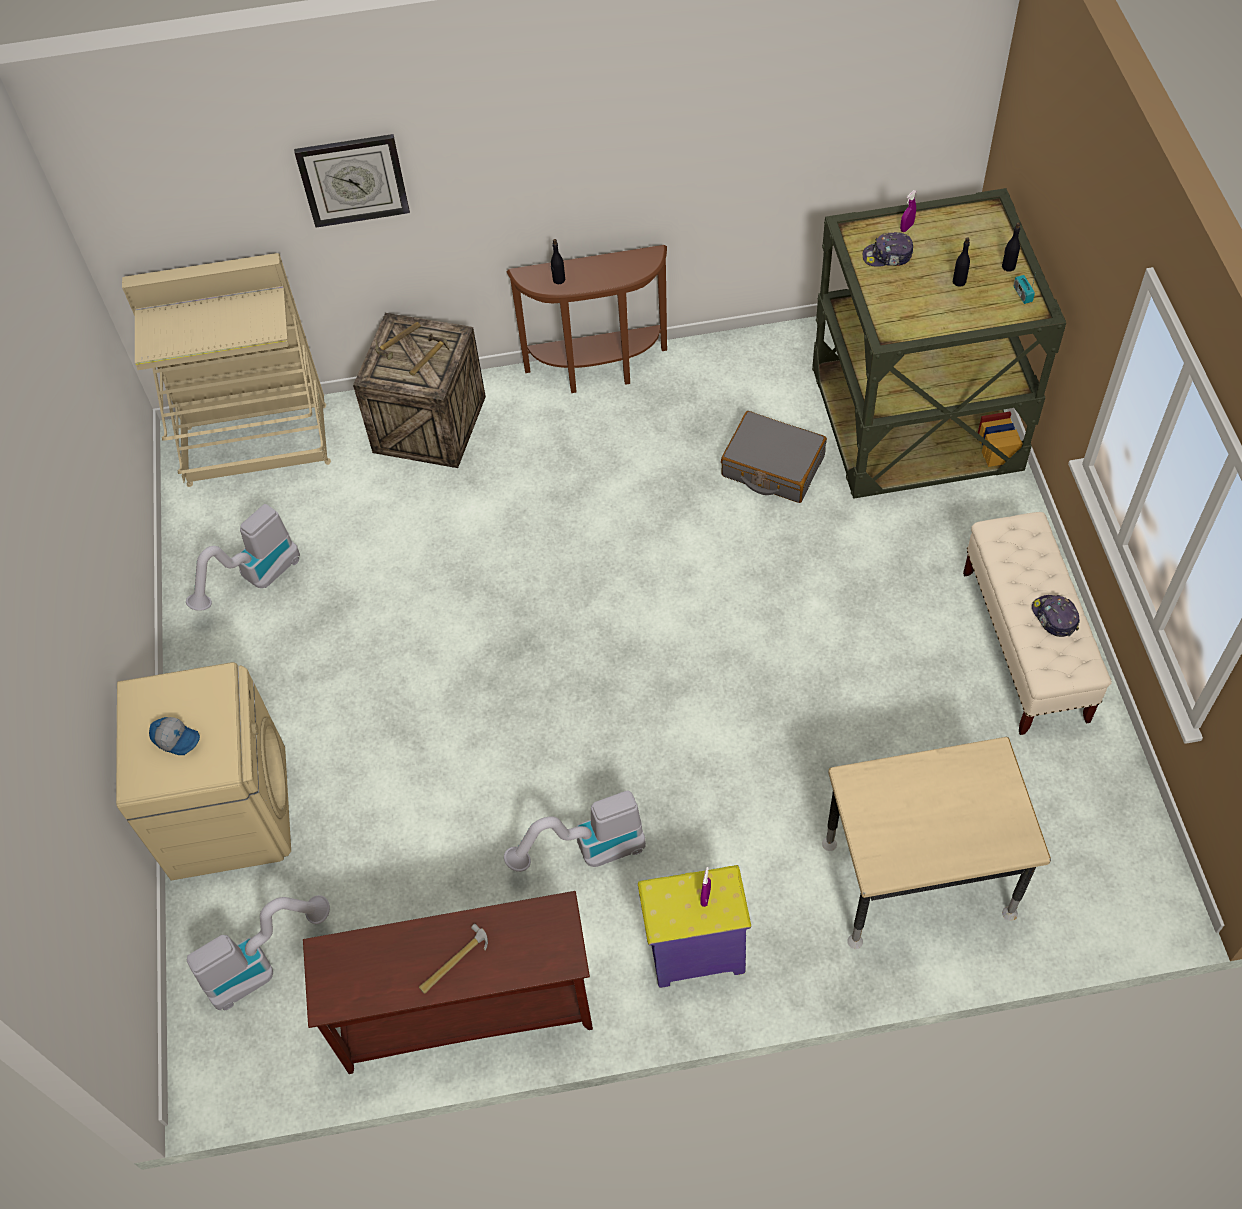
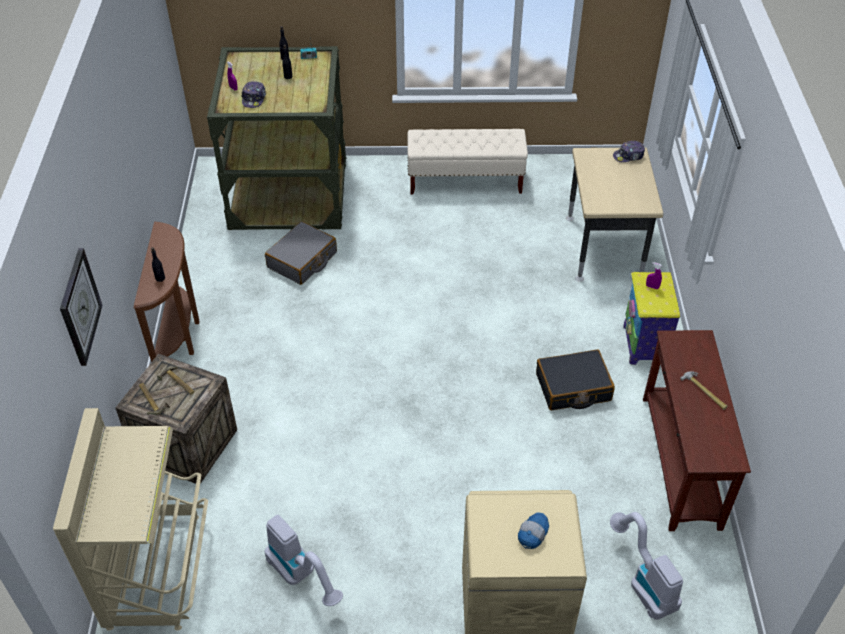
camera: 85 degrees left, 10 degrees down
vacuum cleaner [504,790,646,872] -> black suitcase [536,349,615,410]
cap [1032,595,1080,637] -> cap moved to [613,141,645,162]

